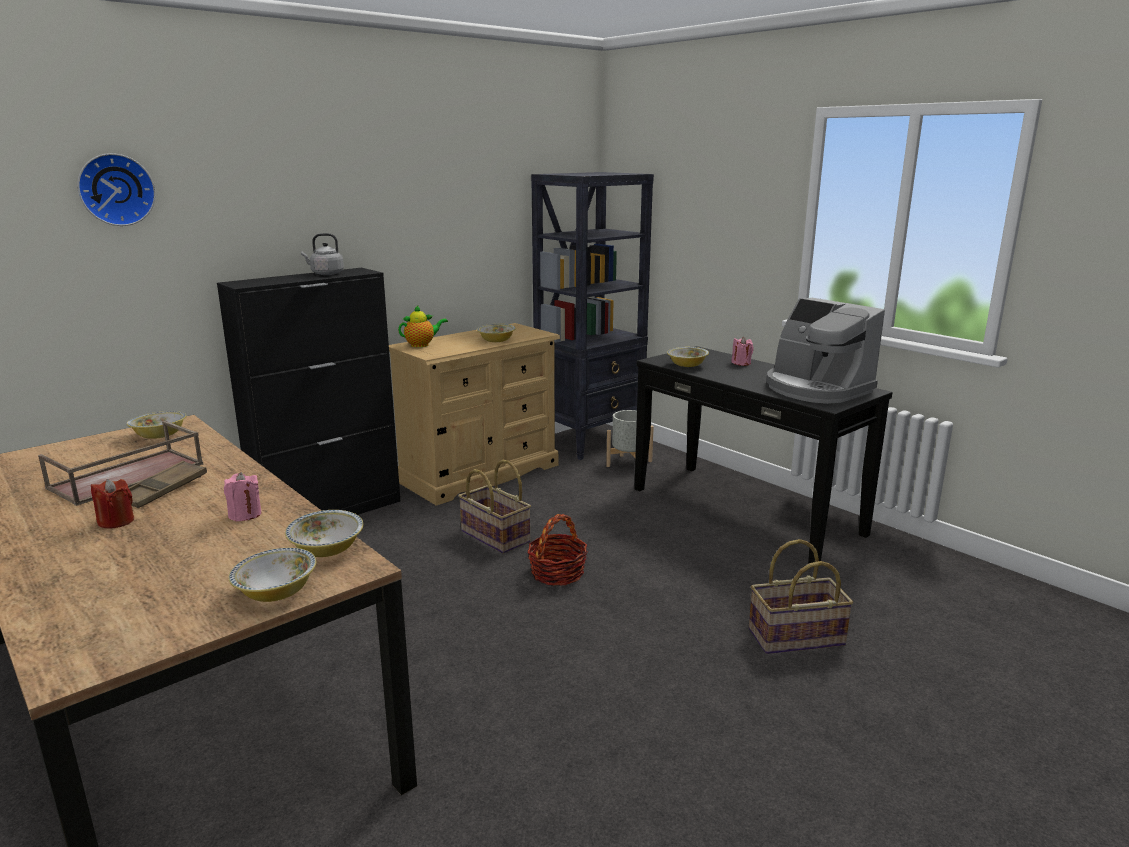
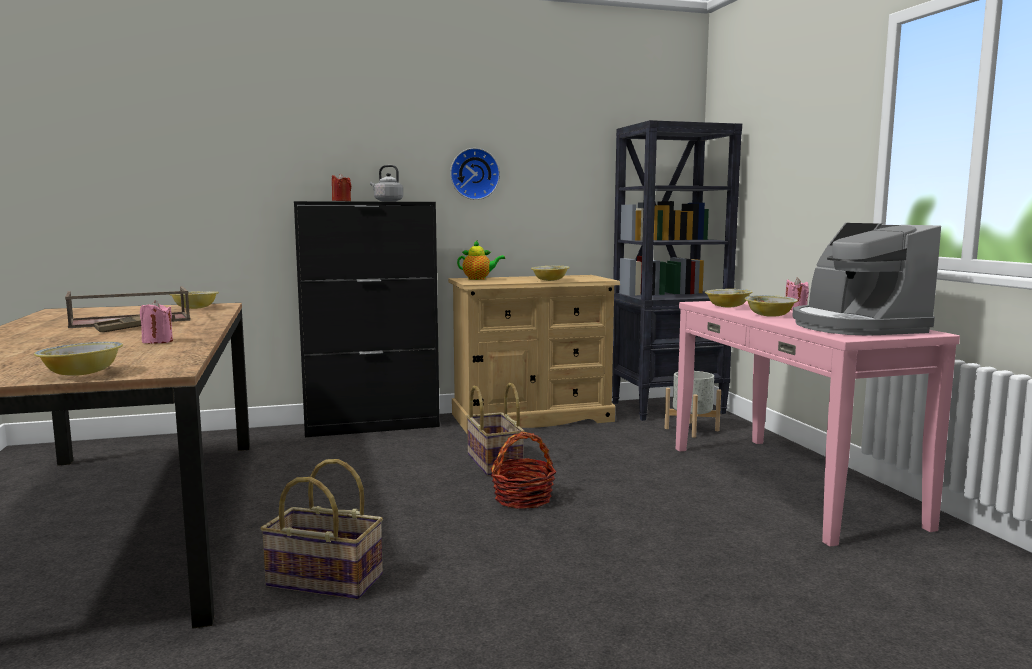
camera: 25 degrees right, 10 degrees down
wall clock [77,153,156,226] -> wall clock moved to [450,148,500,200]
red candle [91,479,134,529] -> red candle moved to [332,173,351,201]
bowl [285,510,363,557] -> bowl moved to [745,295,798,317]
black console table [634,346,893,564] -> pink console table [676,301,960,547]
basket [749,539,853,654] -> basket moved to [260,459,383,599]

